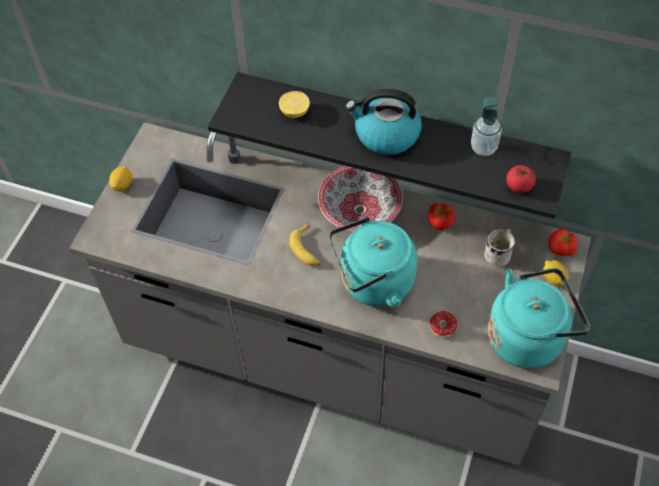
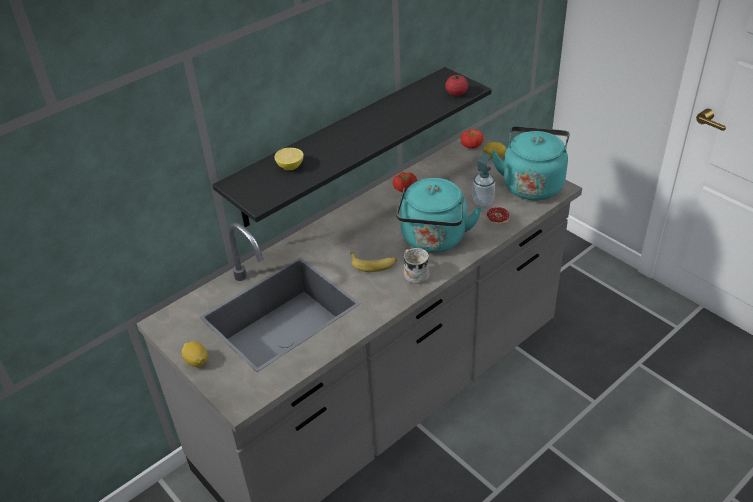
camera: 60 degrees left, 15 degrees down
bowl [318,166,403,232] -> none
kettle [345,88,422,155] -> none
soap dispenser [471,96,502,156] -> soap dispenser moved to [472,153,495,206]
white mug [484,229,515,266] -> white mug moved to [403,248,429,284]

